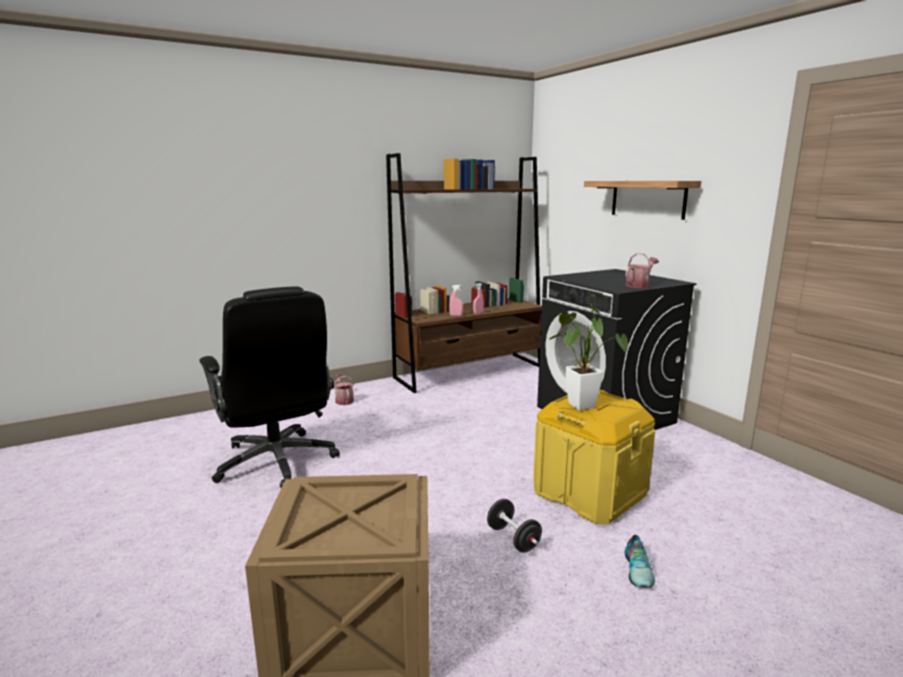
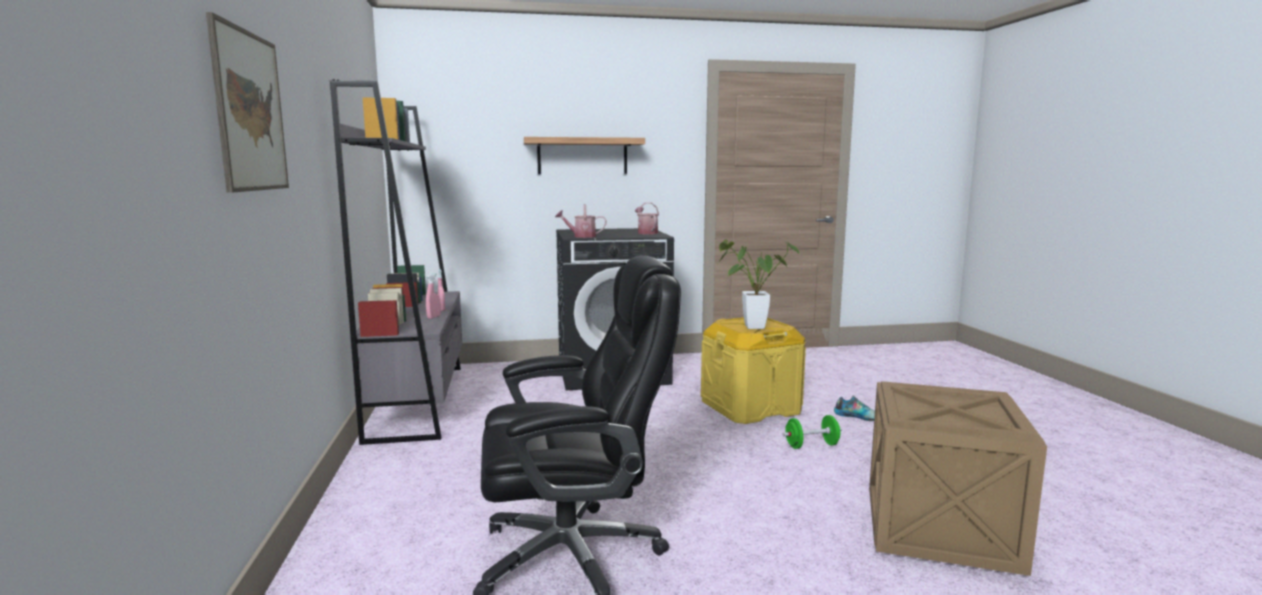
camera: 70 degrees left, 5 degrees down
watering can [334,375,354,405] -> watering can moved to [555,204,607,238]
brown bookcase [386,153,542,393] -> grey bookcase [330,80,462,445]
black dumbbell [487,499,542,553] -> green dumbbell [783,415,842,449]
none -> picture [206,12,289,193]

